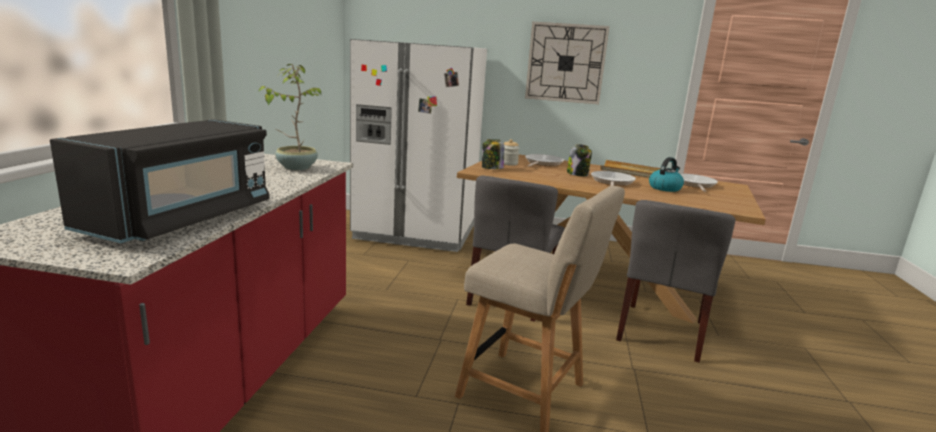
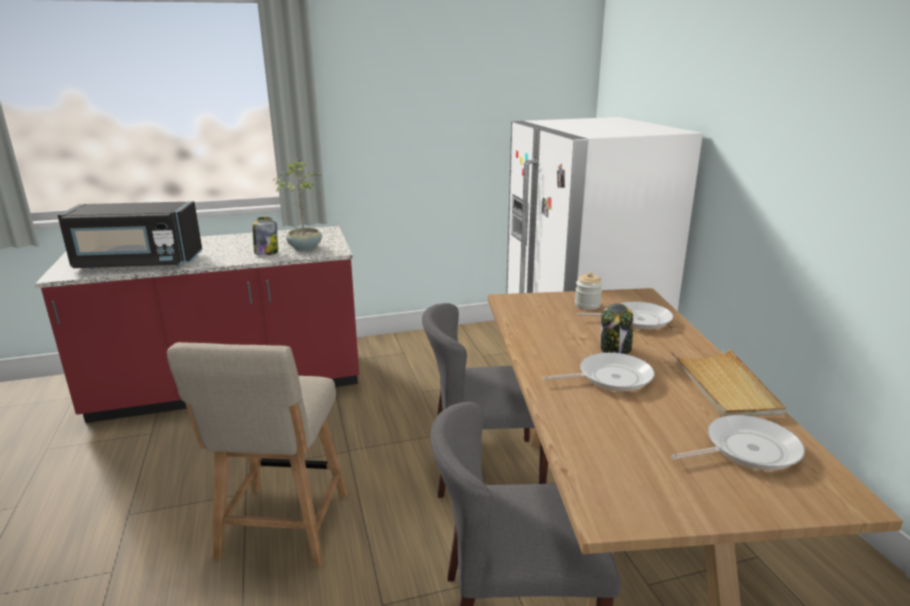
camera: 65 degrees right, 5 degrees up
jar [482,139,504,169] -> jar moved to [252,217,278,255]
wall clock [525,22,609,104] -> none
kettle [649,157,684,192] -> none

